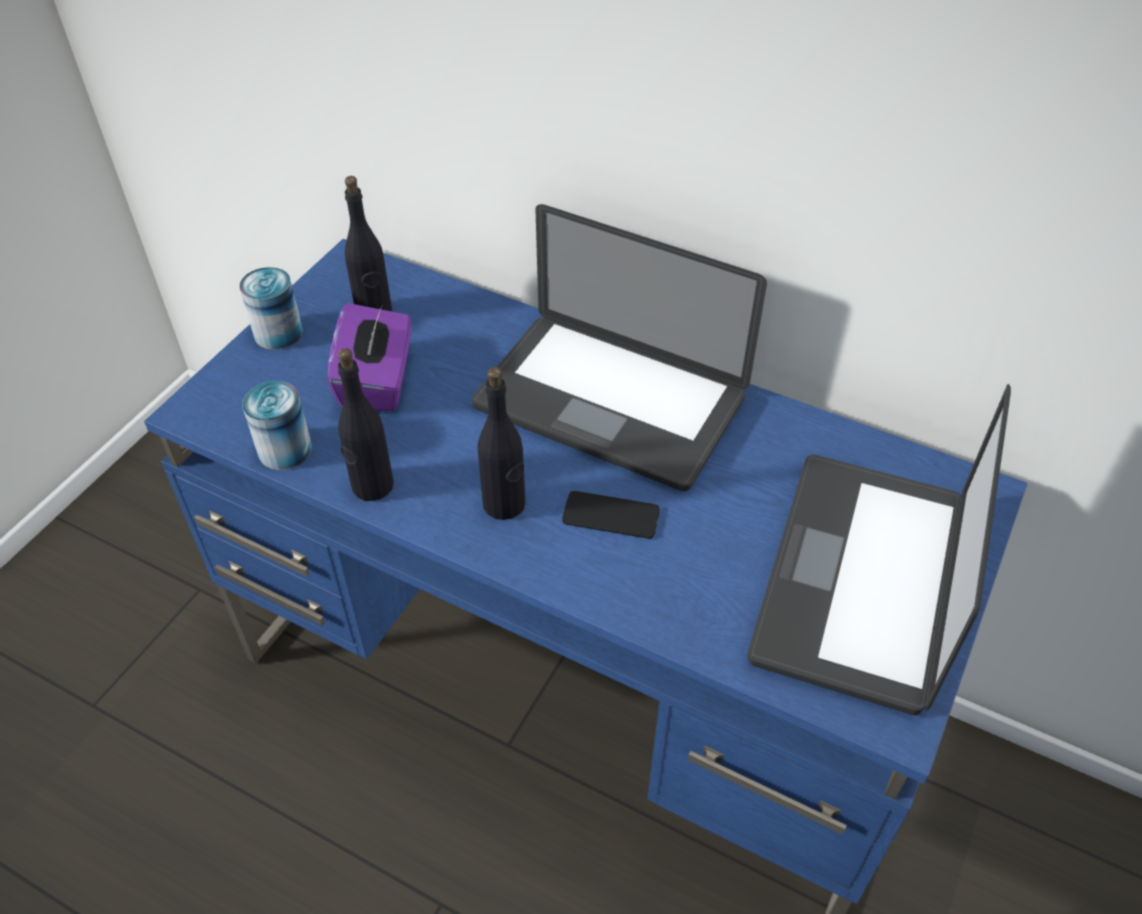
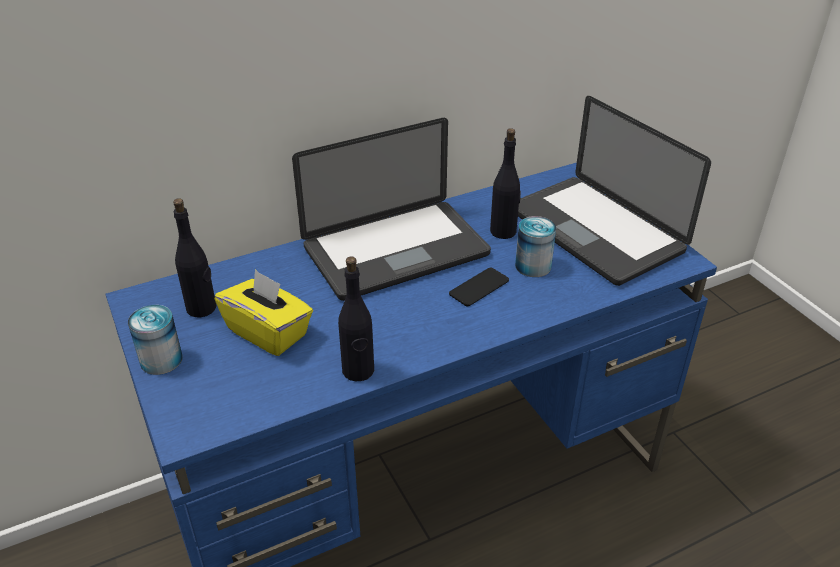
camera: 55 degrees left, 10 degrees down
can [242,381,312,470] -> can moved to [515,216,556,277]
purple tissue box [327,303,411,411] -> yellow tissue box [215,269,313,356]
black bottle [478,367,526,520] -> black bottle moved to [490,128,521,239]

